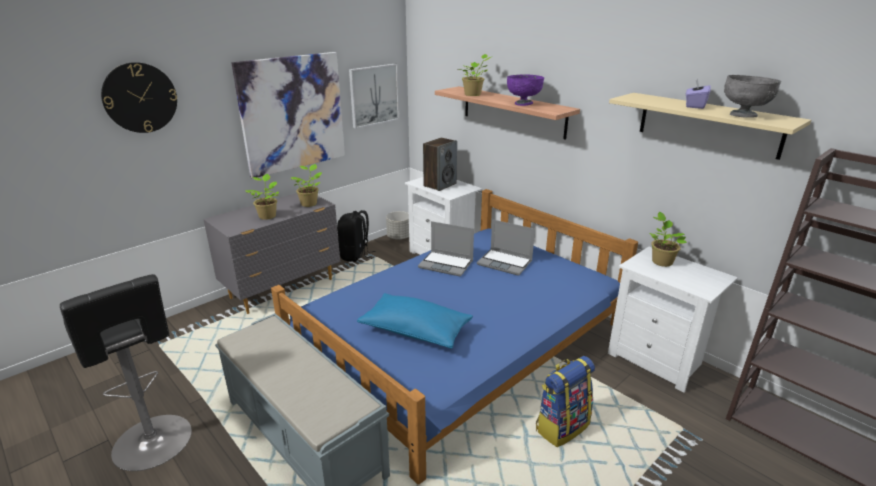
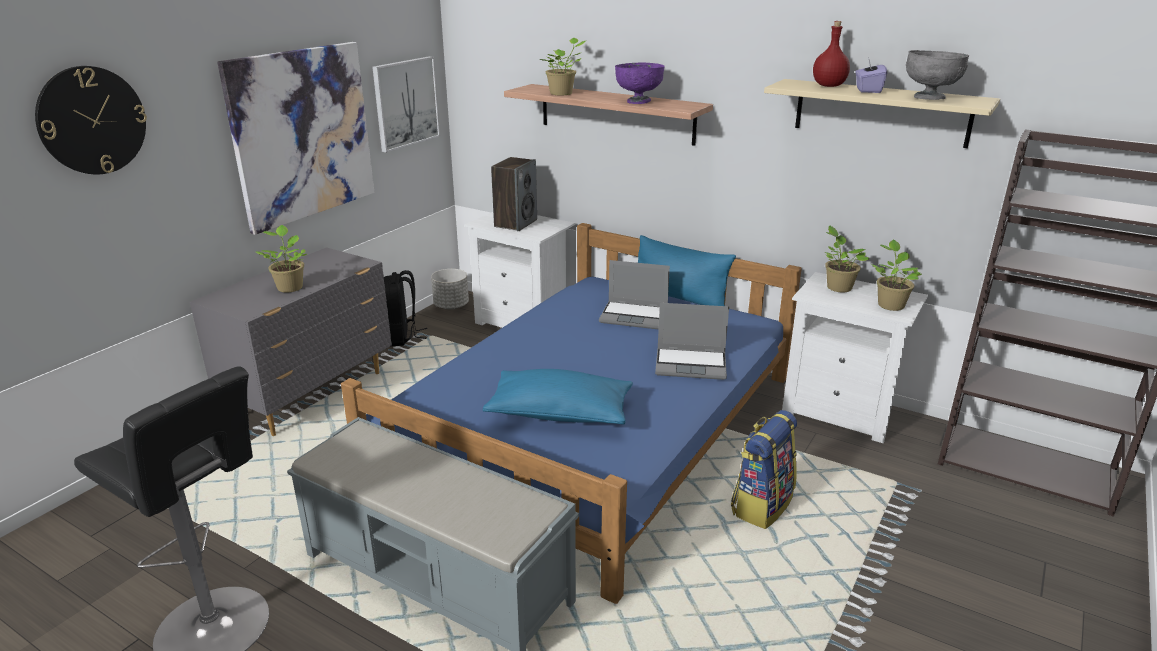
camera: 15 degrees left, 0 degrees up
potted plant [291,164,322,207] -> potted plant moved to [871,239,922,311]
laptop [418,221,474,276] -> laptop moved to [655,303,729,380]
none -> blue pillow [638,235,736,306]
none -> red bottle [813,21,850,87]

